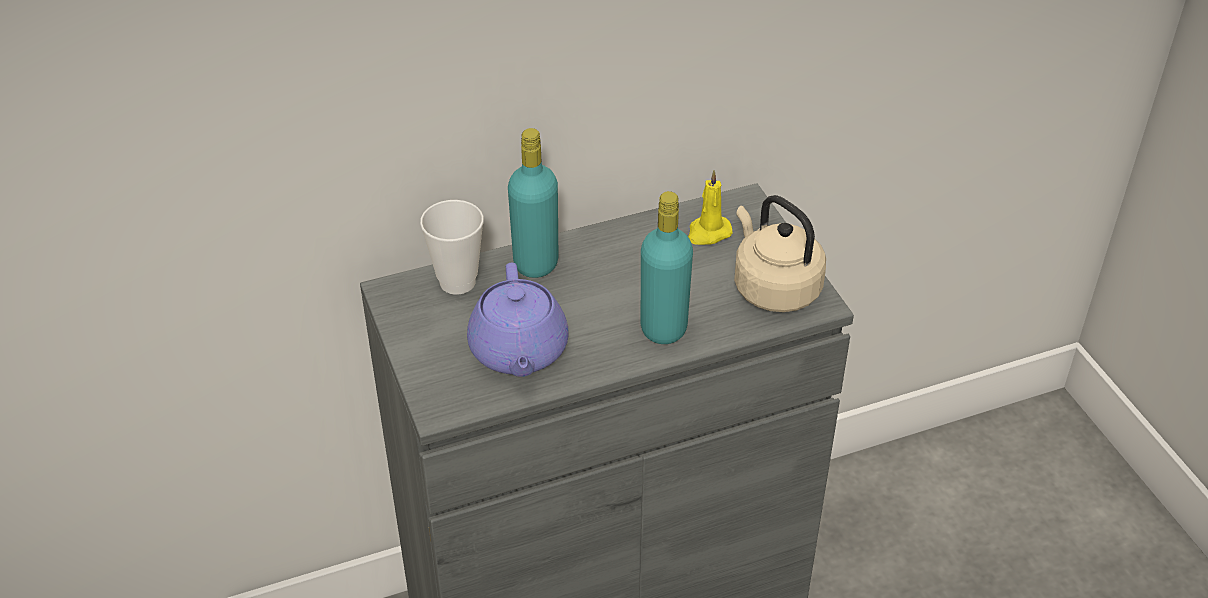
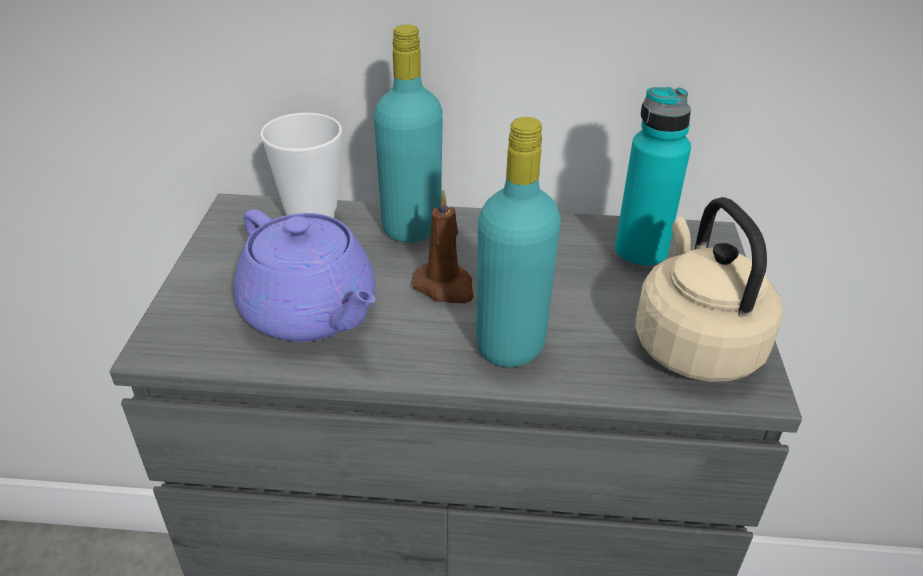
camera: 25 degrees right, 5 degrees down
purple teapot [467,263,569,377] -> purple teapot turned 60 degrees counterclockwise [234,209,376,342]
yellow candle [688,170,733,245] -> turquoise bottle [614,87,691,271]
none -> brown candle [412,190,474,303]

